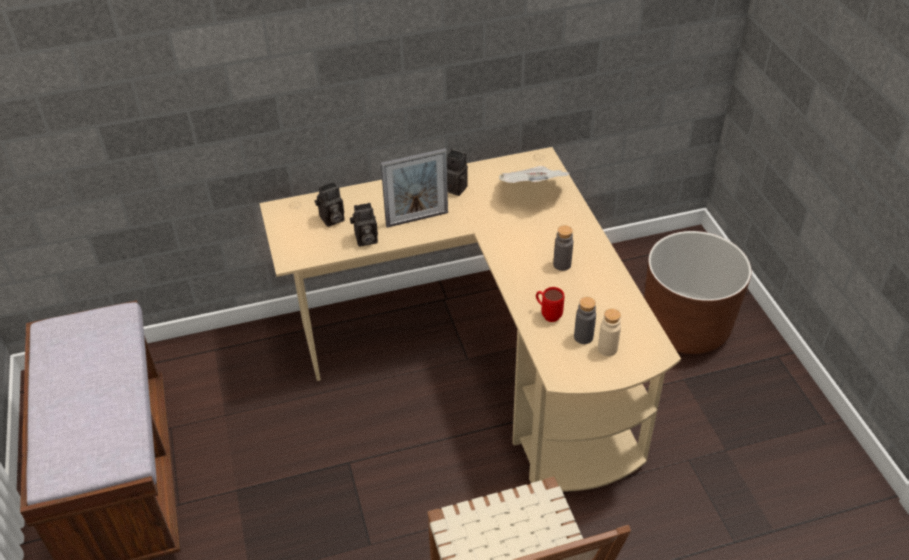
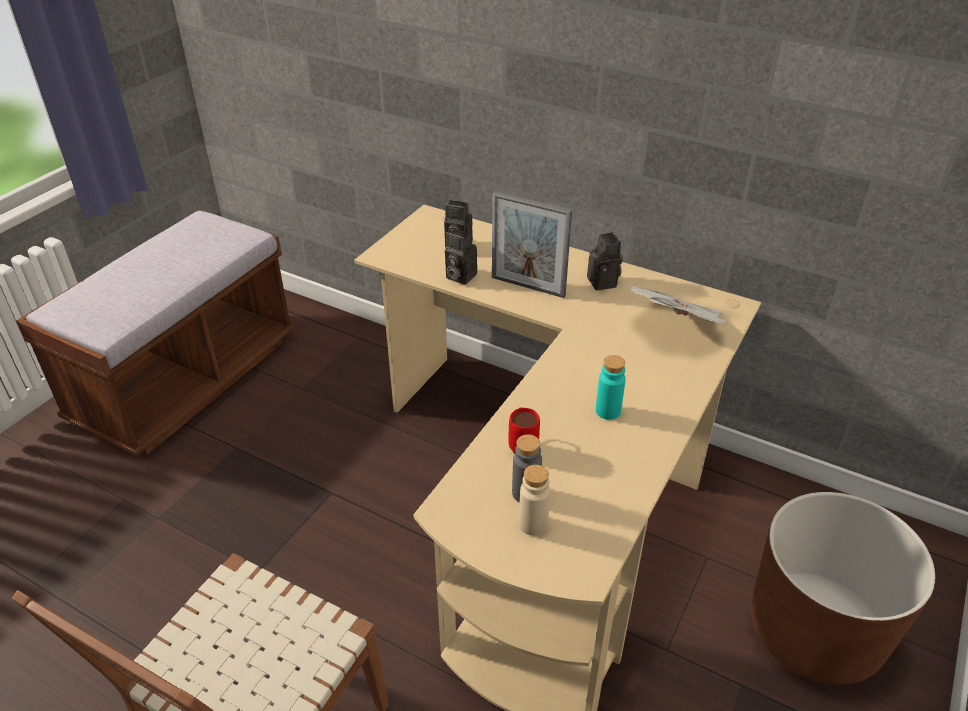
camera: 45 degrees right, 5 degrees down
grey bottle [553,225,573,271] -> turquoise bottle [596,355,626,420]

